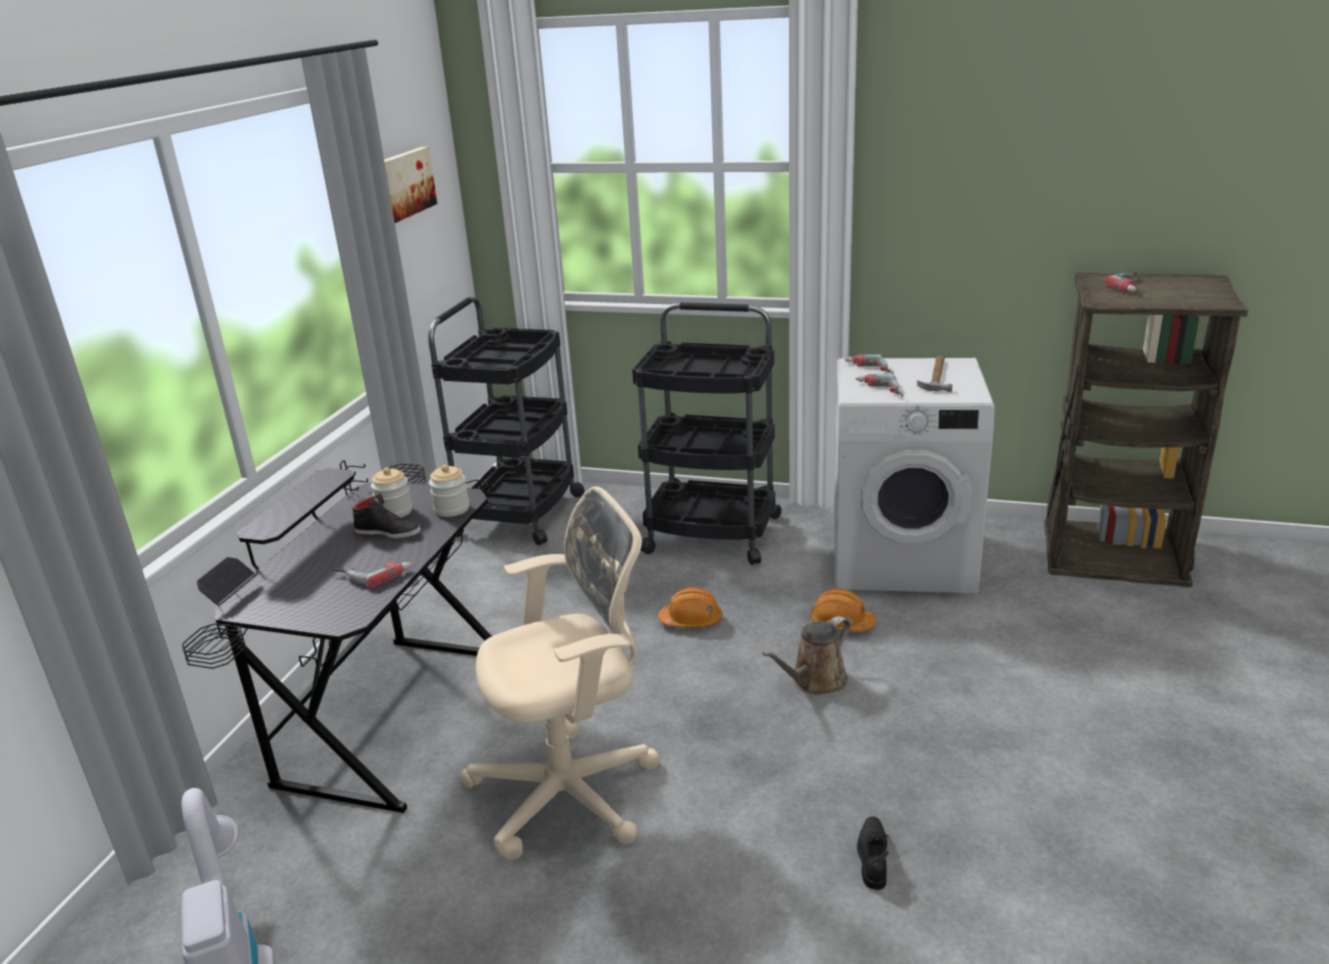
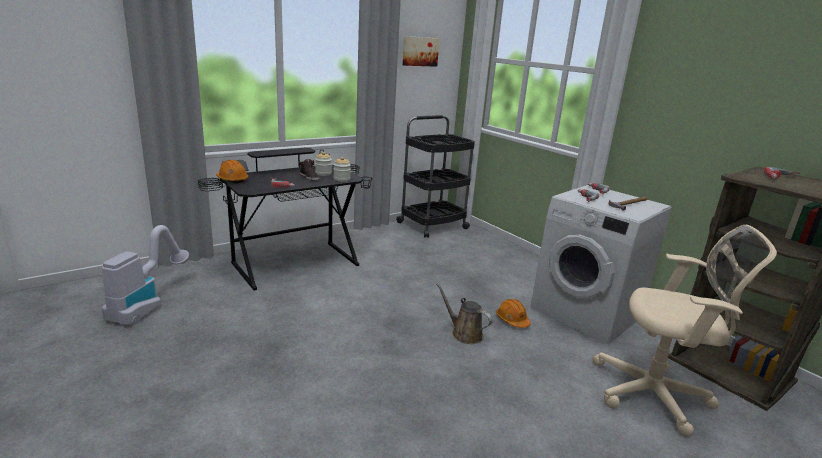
camera: 35 degrees right, 5 degrees down
beige office chair [459,486,660,860] -> beige office chair moved to [592,225,777,437]
black cart [632,302,781,565] -> none
orange hard hat [658,587,722,628] -> orange hard hat moved to [216,160,248,183]
brown watering can [762,616,850,695] -> brown watering can turned 45 degrees clockwise [436,283,493,344]
black shoe [857,816,890,890] -> none

